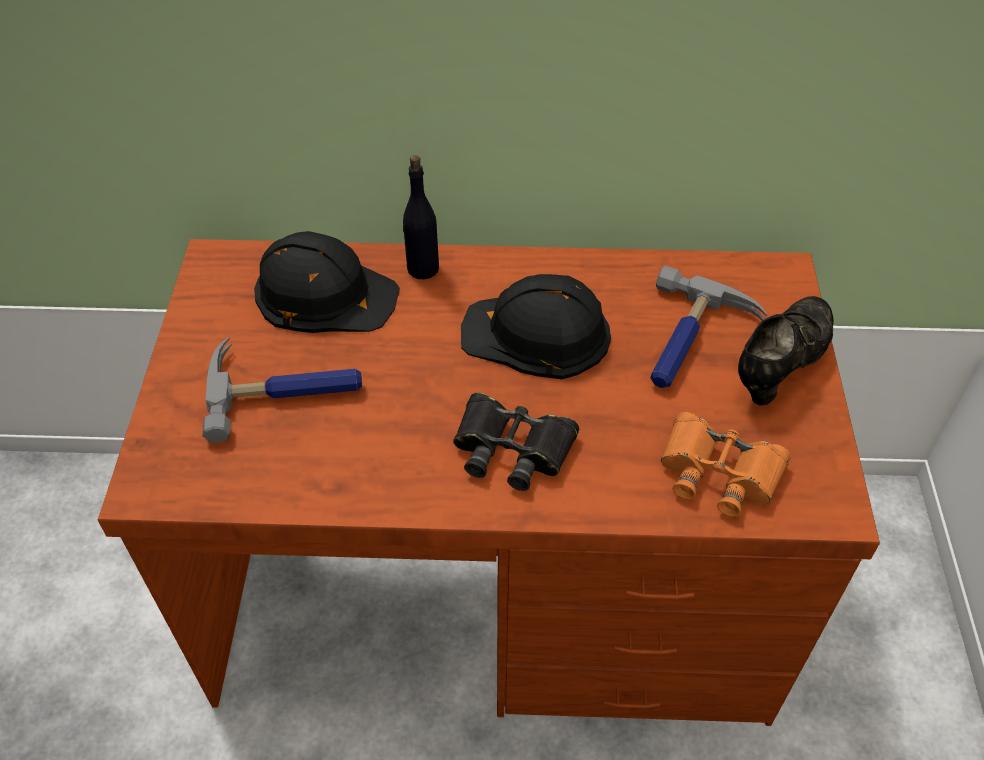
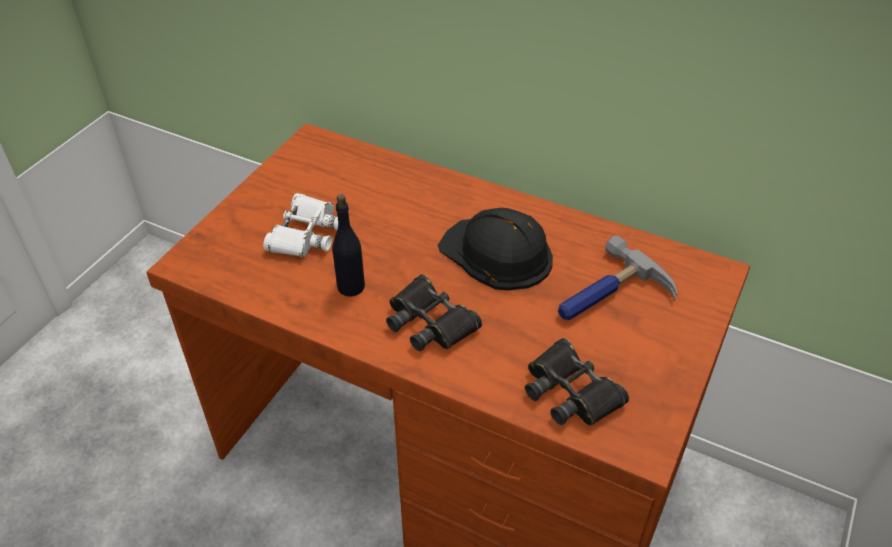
camera: 25 degrees right, 5 degrees down
hammer [202,337,362,443] -> white binoculars [263,193,338,257]
black hard hat [254,231,400,333] -> none
black bottle [403,155,439,279] -> black bottle moved to [332,194,365,297]
orange binoculars [661,412,791,517] -> black binoculars [525,338,629,425]
black shoe [738,296,834,406] -> none

